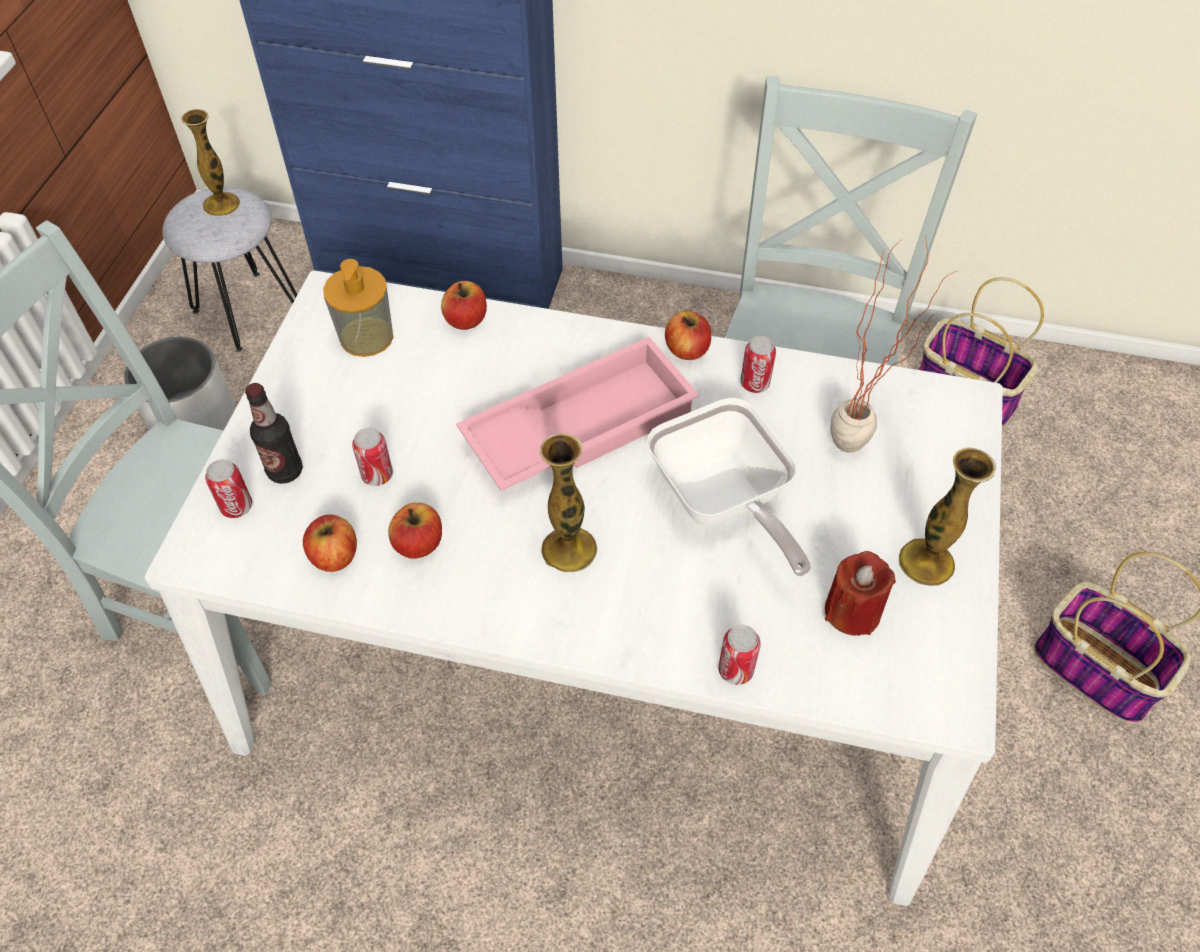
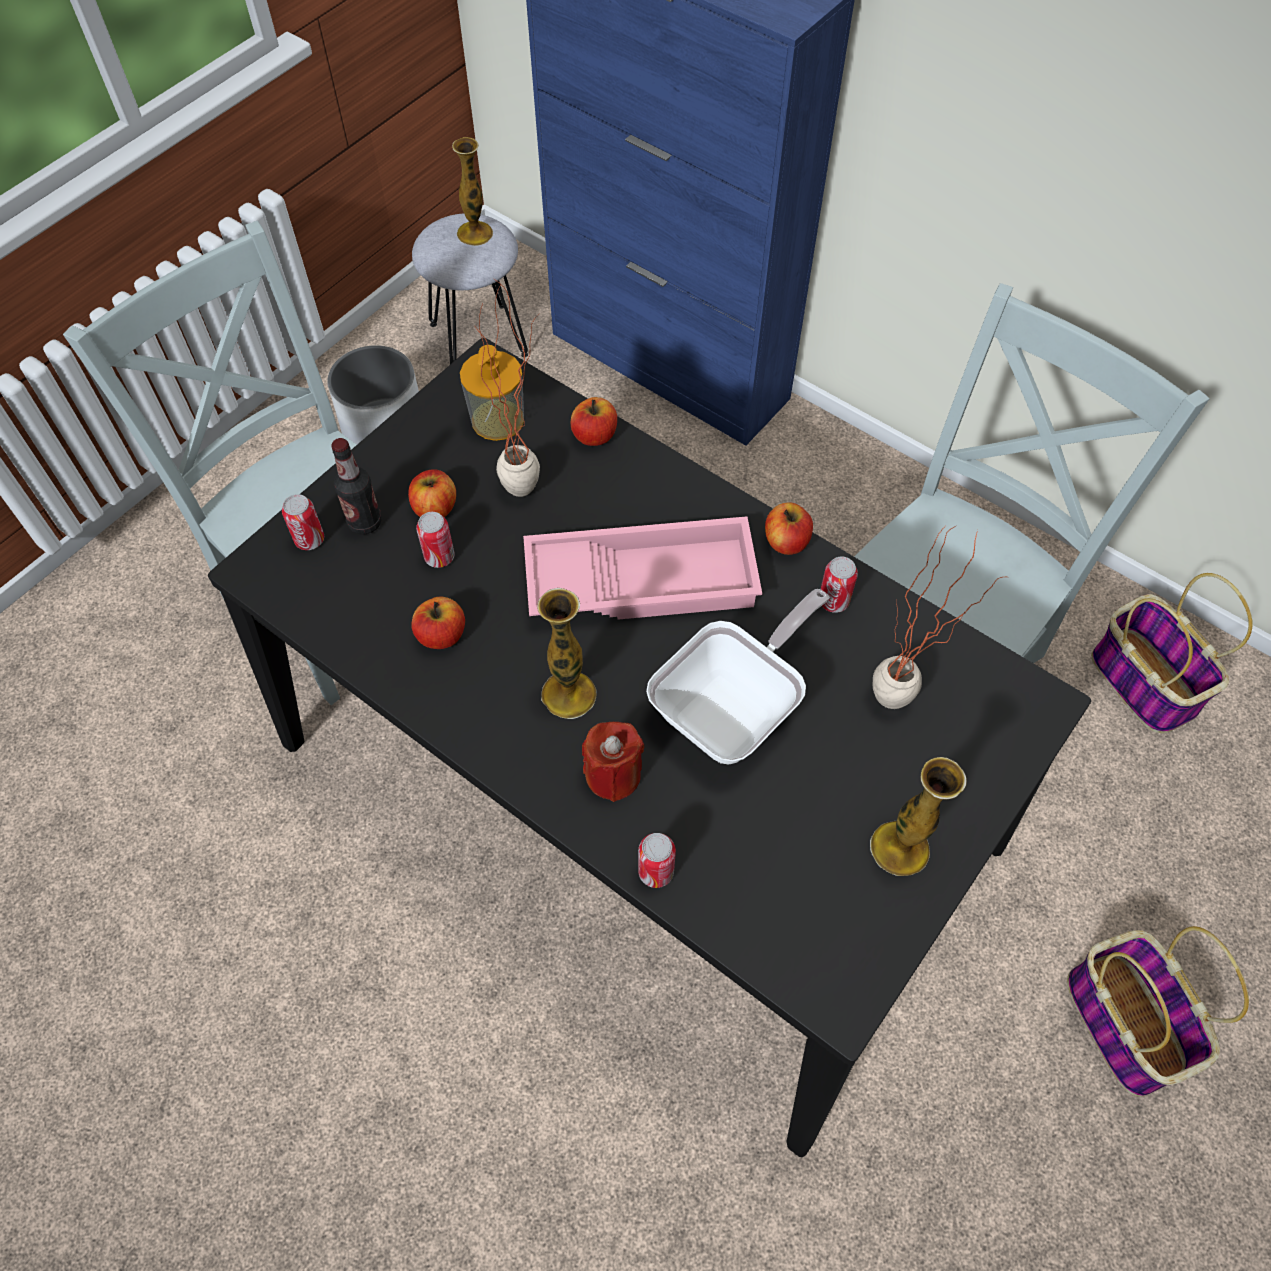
camera: 25 degrees right, 5 degrees up
white dining table [145,271,1003,906] -> black dining table [208,338,1091,1157]
apple [303,514,357,572] -> apple moved to [408,469,456,517]
frying pan [647,398,811,577] -> frying pan turned 135 degrees counterclockwise [646,589,829,764]
red candle [825,551,896,636] -> red candle moved to [582,722,644,802]
none -> potted plant [474,278,540,497]

